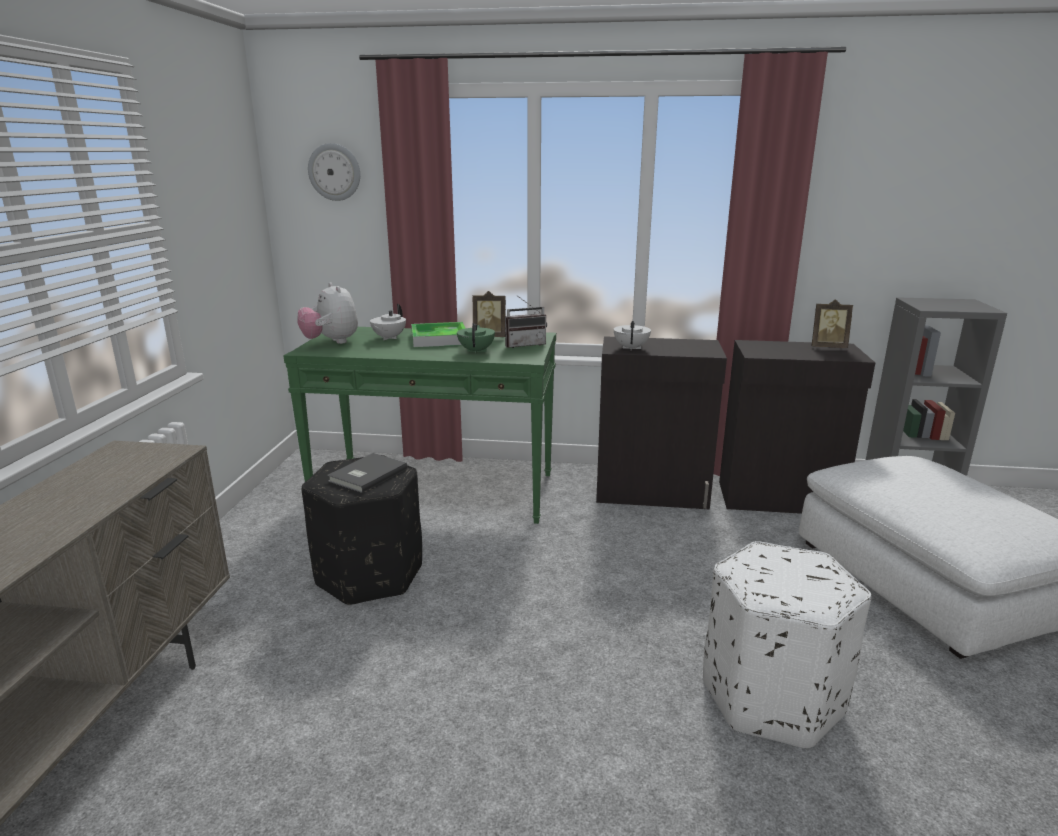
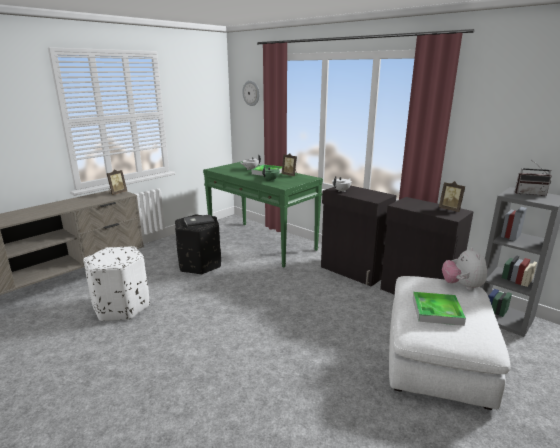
camera: 35 degrees right, 0 degrees up
plush toy [297,282,358,344] -> plush toy moved to [442,247,487,290]
radio [505,295,547,348] -> radio moved to [515,161,551,196]
white ottoman [703,541,871,750] -> white ottoman moved to [83,246,149,322]
none -> picture frame [106,169,127,195]
none -> tray [412,292,466,326]

